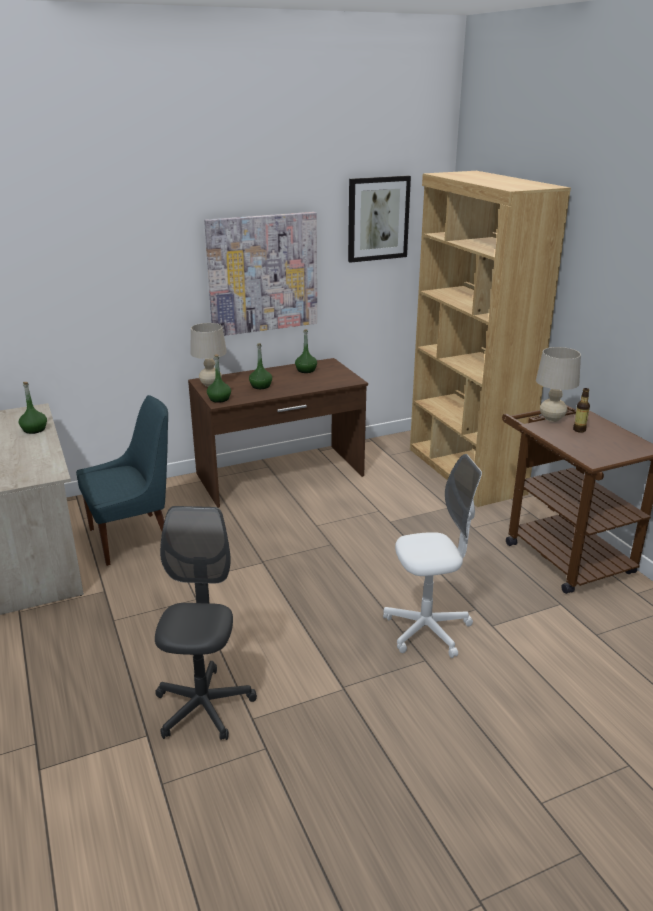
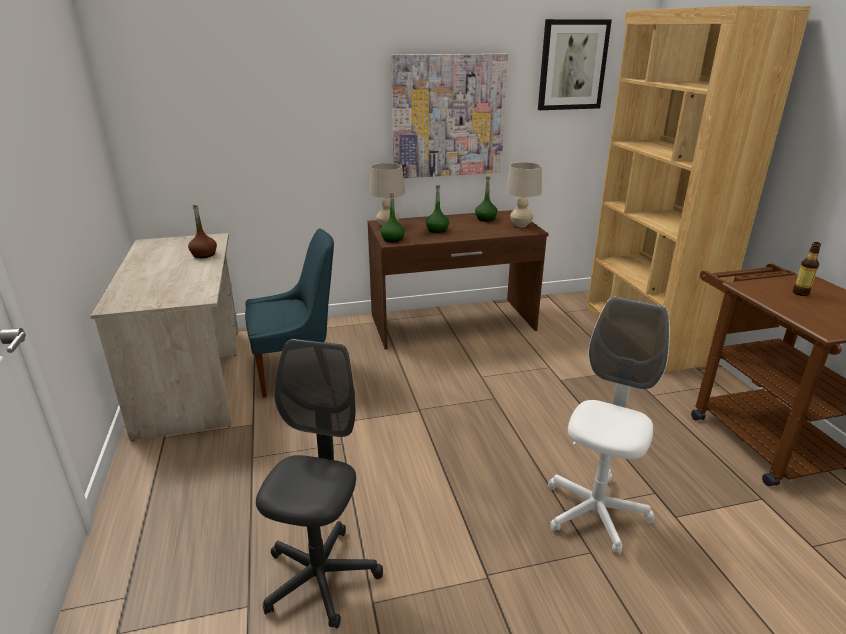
camera: 10 degrees right, 0 degrees up
green bottle [19,382,47,434] -> brown bottle [188,205,217,258]
white office chair [383,454,482,658] -> white office chair turned 60 degrees counterclockwise [548,297,670,555]
beige table lamp [536,347,581,422] -> beige table lamp moved to [505,162,542,227]

